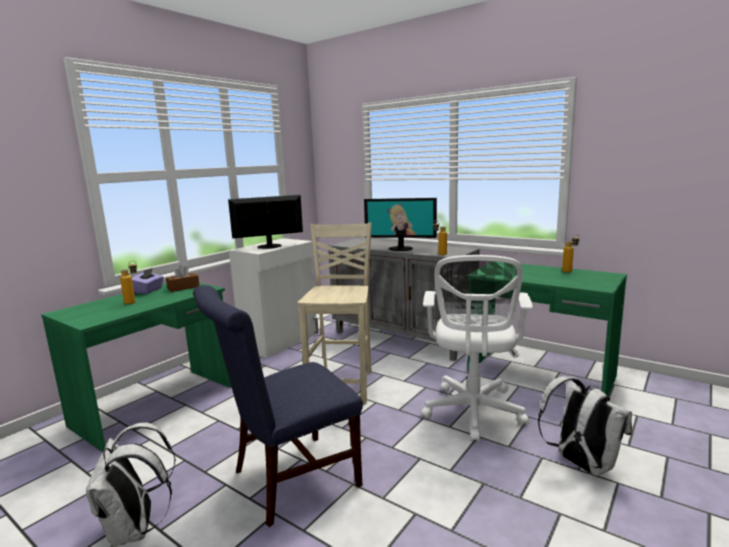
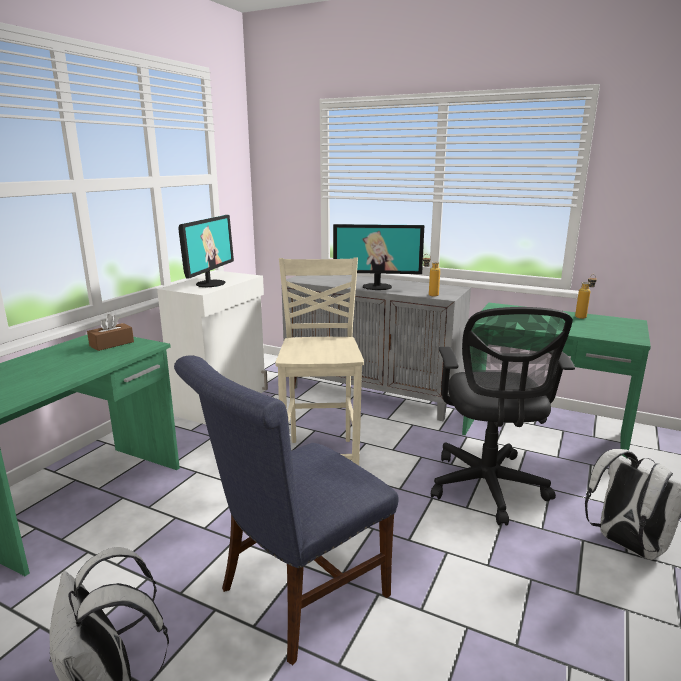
camera: 10 degrees left, 5 degrees up
bottle [120,261,137,304] -> none
purple tissue box [132,268,164,294] -> none
monitor [228,195,303,249] -> monitor turned 135 degrees clockwise [178,215,234,287]
white office chair [421,255,533,442] -> black office chair [431,307,575,526]

